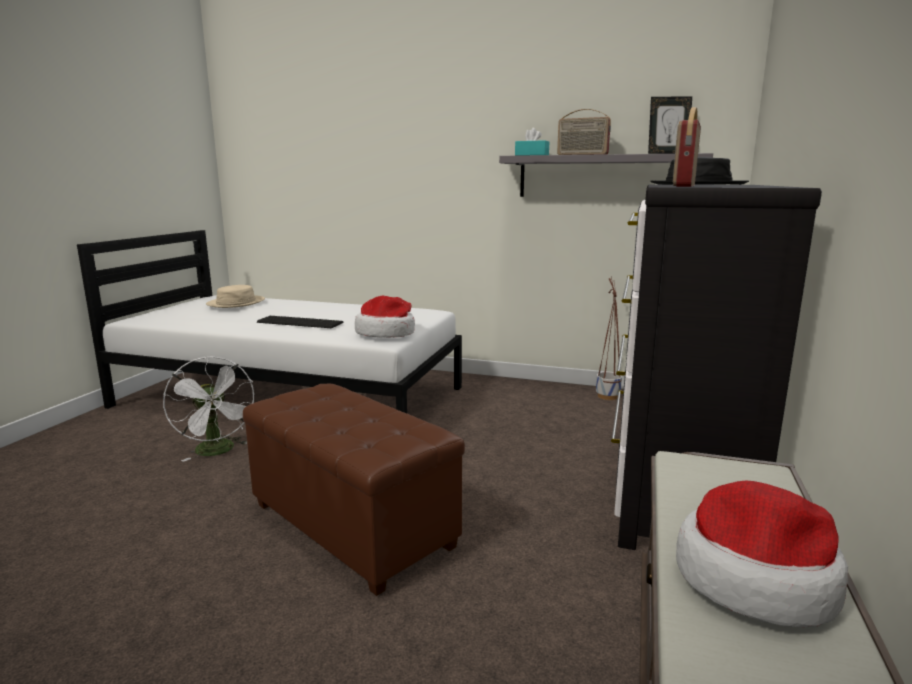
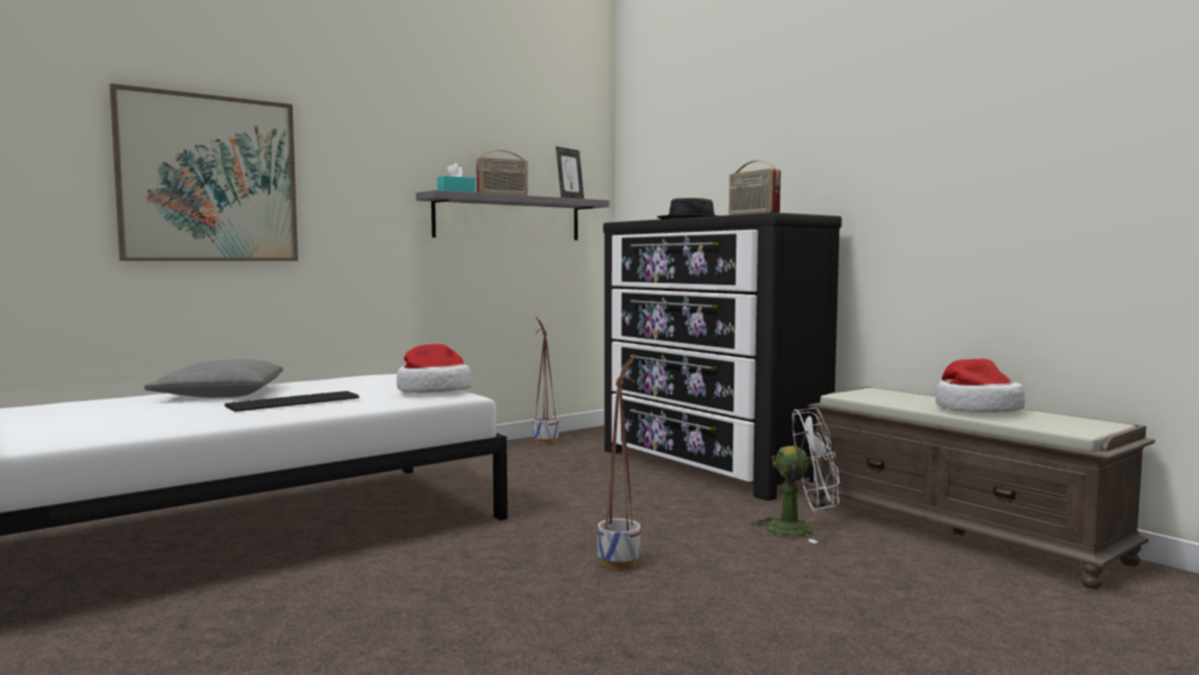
camera: 55 degrees left, 10 degrees down
white fan [163,357,254,462] -> white fan moved to [751,408,839,543]
beige hat [206,285,265,308] -> none
brown ottoman [243,383,465,596] -> planter [597,355,641,570]
none -> picture [109,84,298,261]
none -> grey pillow [144,359,283,398]

